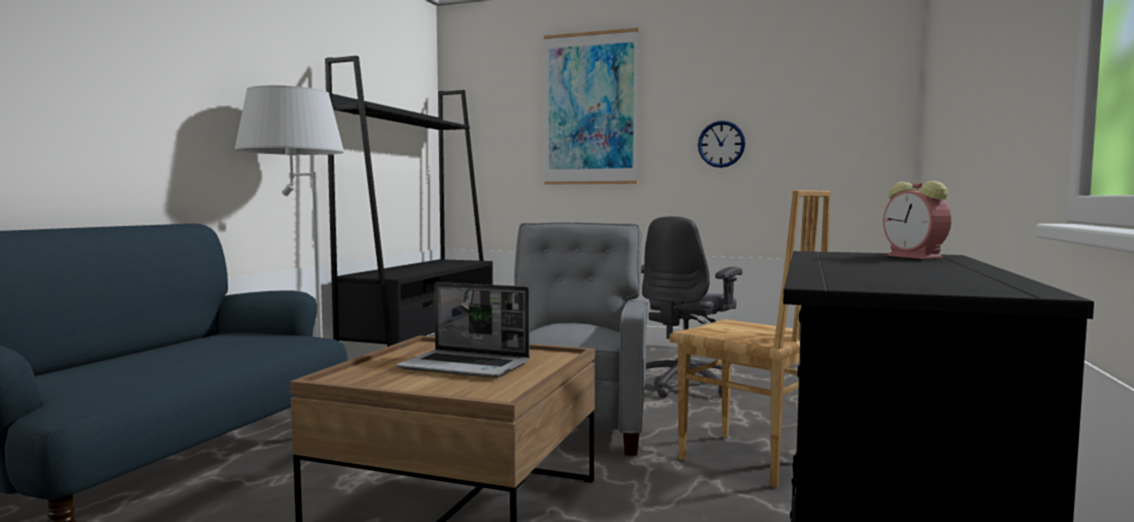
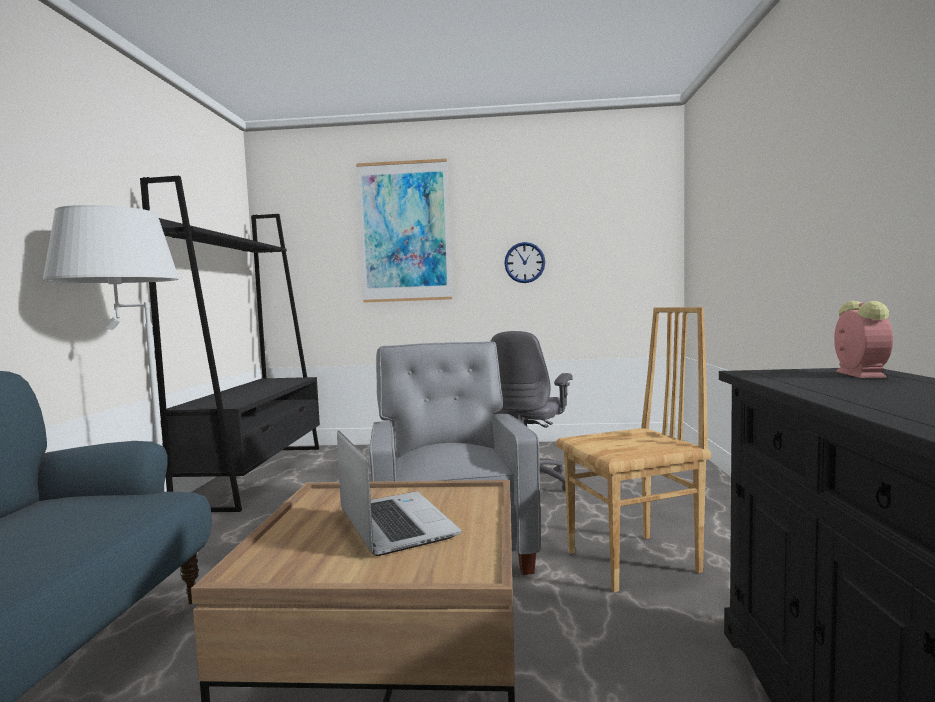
camera: 15 degrees left, 0 degrees up
laptop [397,282,529,378] -> laptop turned 120 degrees counterclockwise [337,430,462,556]
brown chair [669,190,830,488] -> brown chair turned 45 degrees counterclockwise [556,307,711,592]
alarm clock [883,181,951,259] -> alarm clock turned 135 degrees counterclockwise [834,301,893,378]

